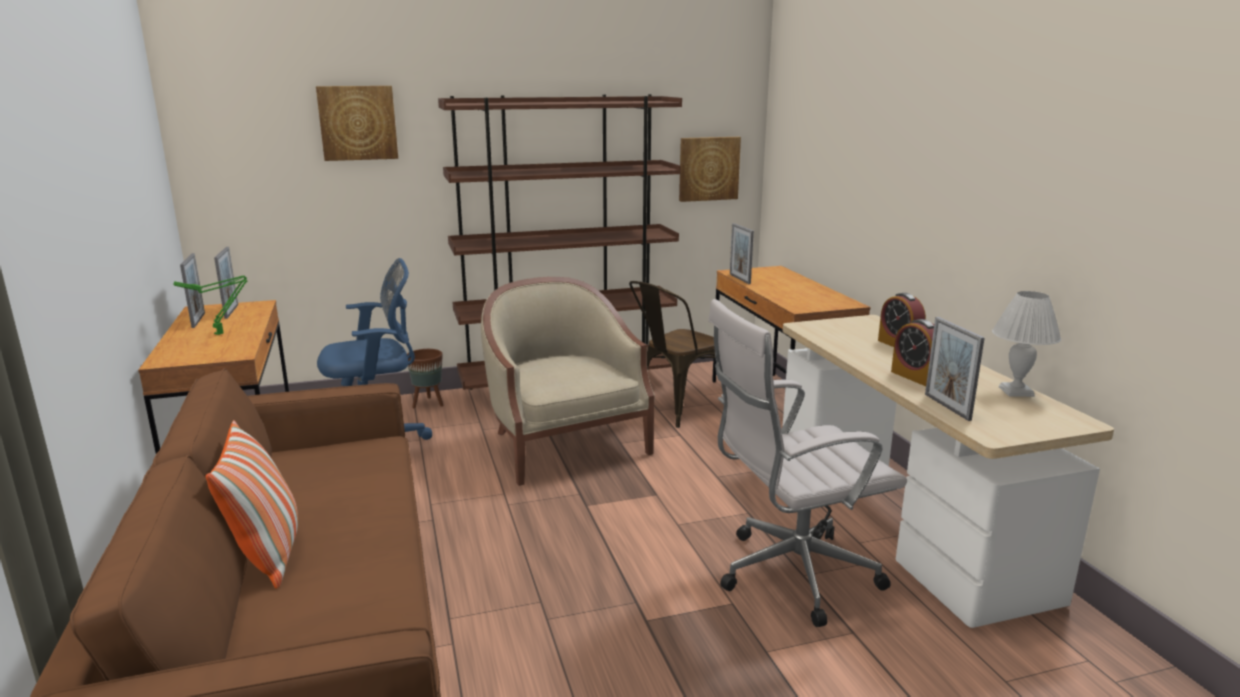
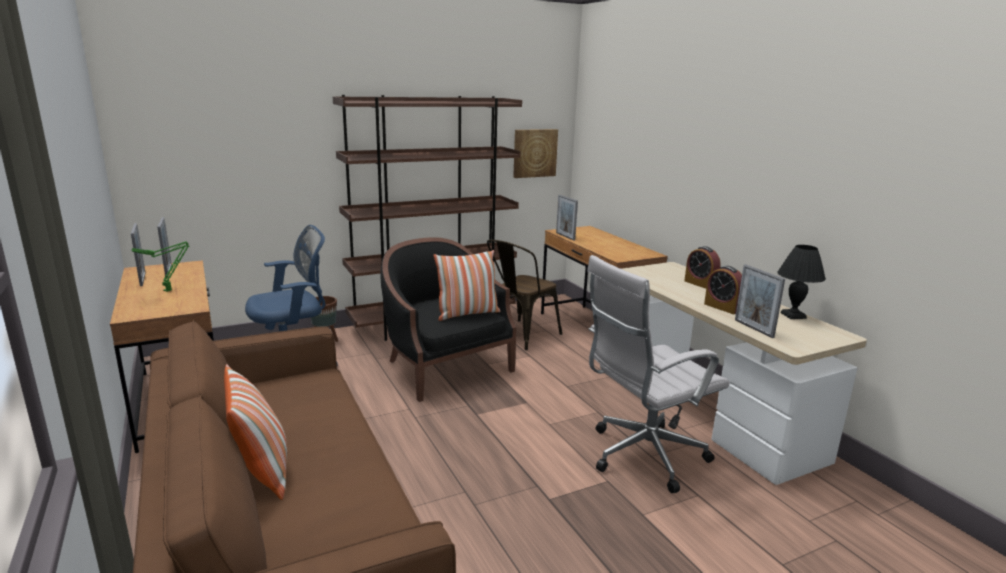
camera: 10 degrees left, 0 degrees up
picture [316,86,398,161] -> none
beige armchair [481,277,655,486] -> black armchair [380,237,517,402]
white table lamp [992,291,1061,397] -> black table lamp [777,245,826,319]
none -> pillow [433,250,500,321]

